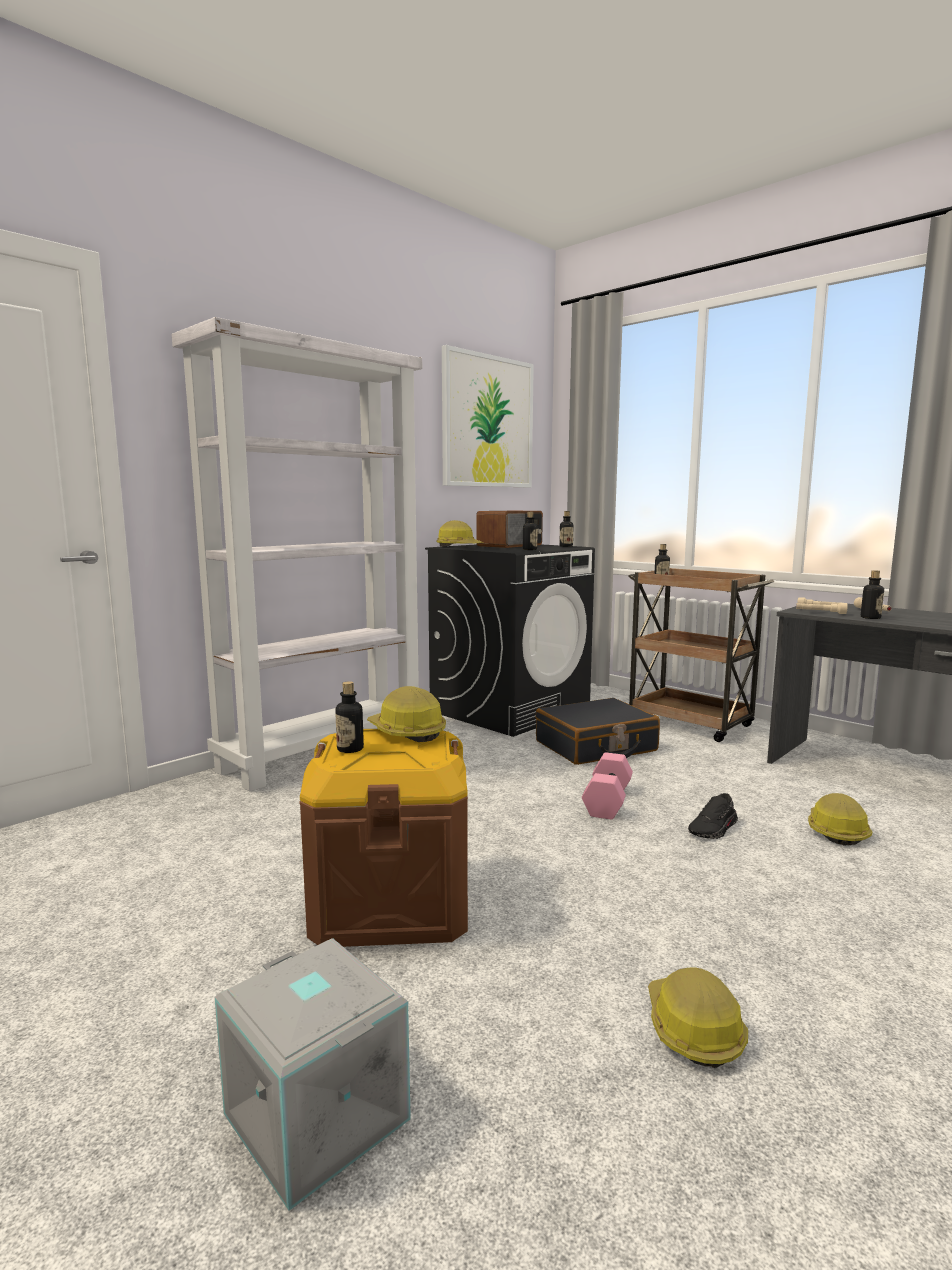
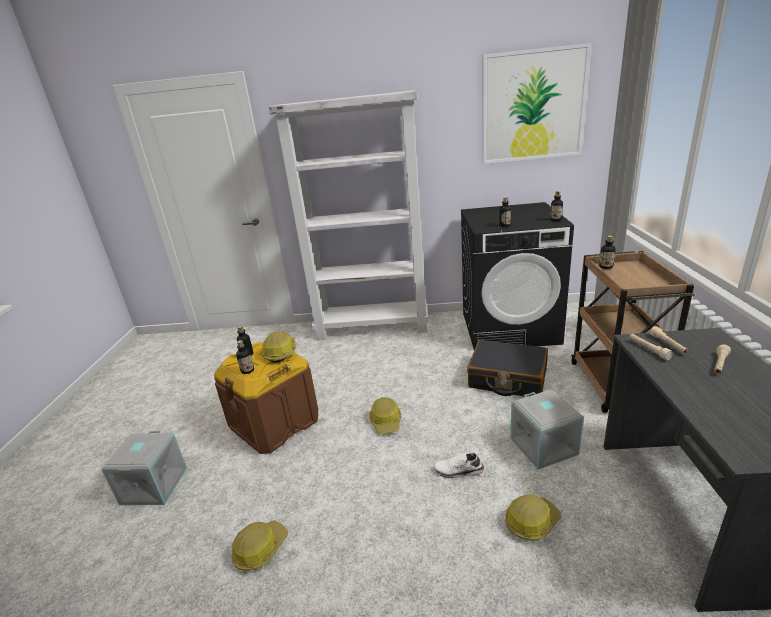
camera: 50 degrees right, 15 degrees up
hard hat [437,520,484,547] -> hard hat moved to [369,397,401,434]
radio [476,511,543,548] -> none
pink dumbbell [582,752,633,820] -> none
black shoe [688,793,738,839] -> white shoe [434,452,485,479]
bottle [861,570,884,619] -> bottle moved to [236,340,254,374]
none -> grey storage box [510,389,584,470]

